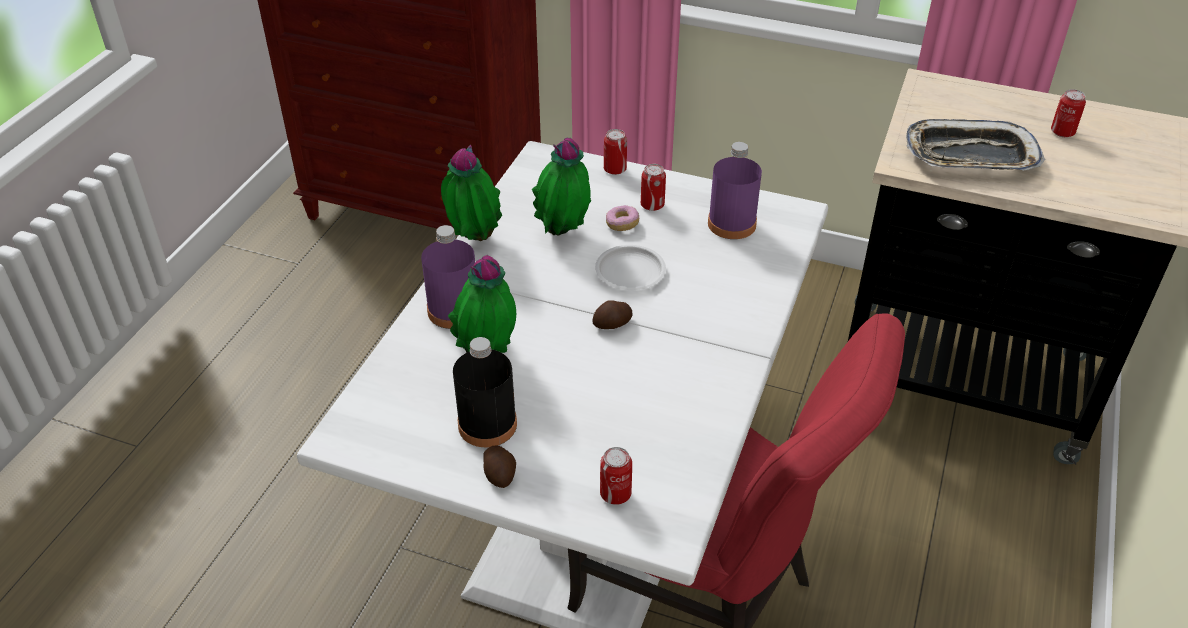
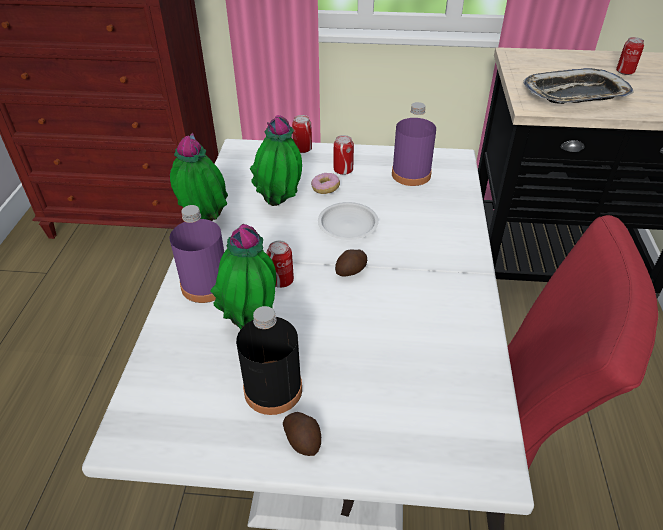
camera: 15 degrees left, 0 degrees up
can [600,447,632,505] -> can moved to [266,241,294,288]

